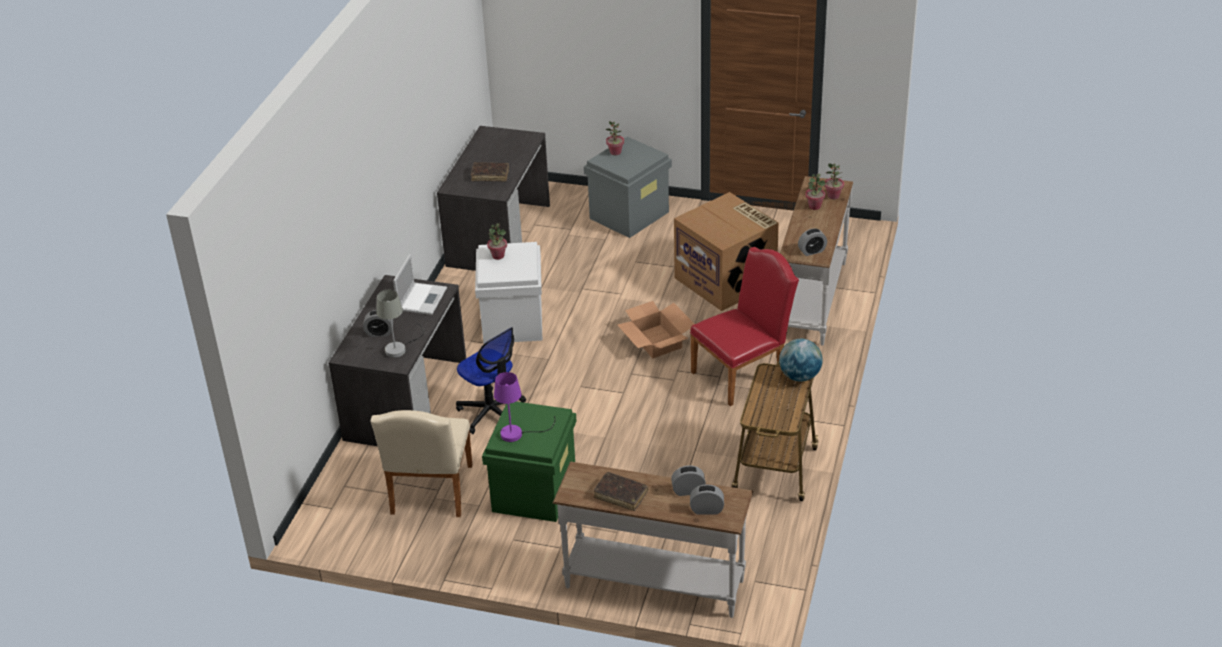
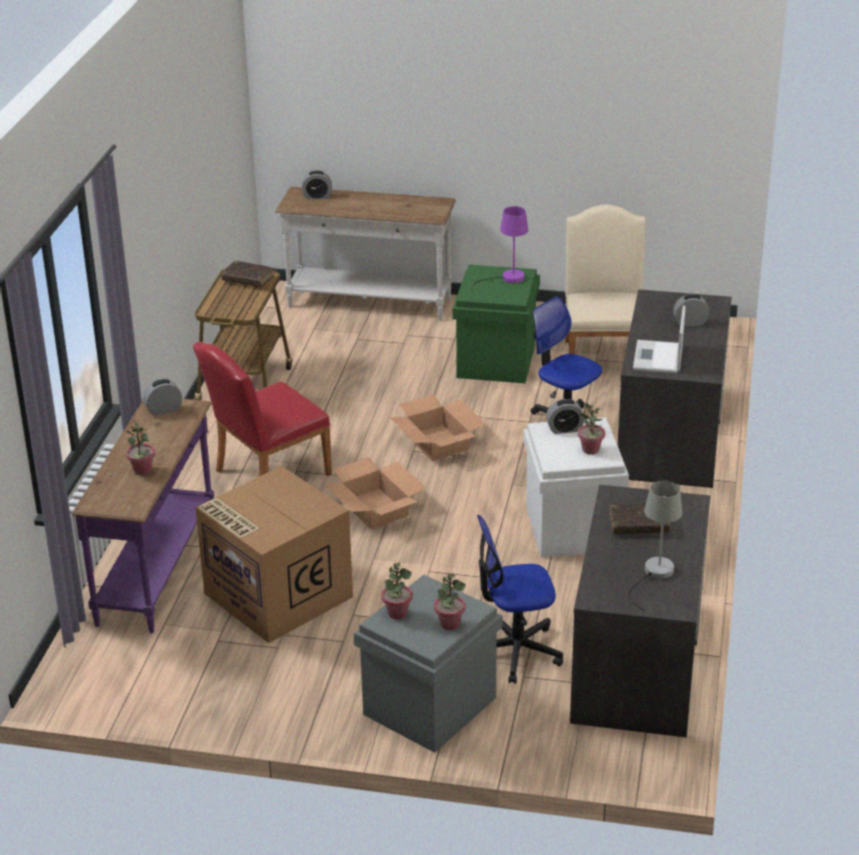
camera: 175 degrees right, 5 degrees down
grey table lamp [376,290,424,358] -> grey table lamp moved to [629,480,682,610]
brown book [594,472,648,511] -> brown book moved to [221,261,274,287]
alarm clock [671,465,706,496] -> alarm clock moved to [546,399,584,434]
globe [779,339,822,382] -> none
white console table [780,176,853,346] -> purple console table [72,399,214,633]
potted plant [824,163,844,199] -> potted plant moved to [381,563,413,619]
none -> cardboard box [390,394,486,461]
none -> office chair [477,515,563,684]

